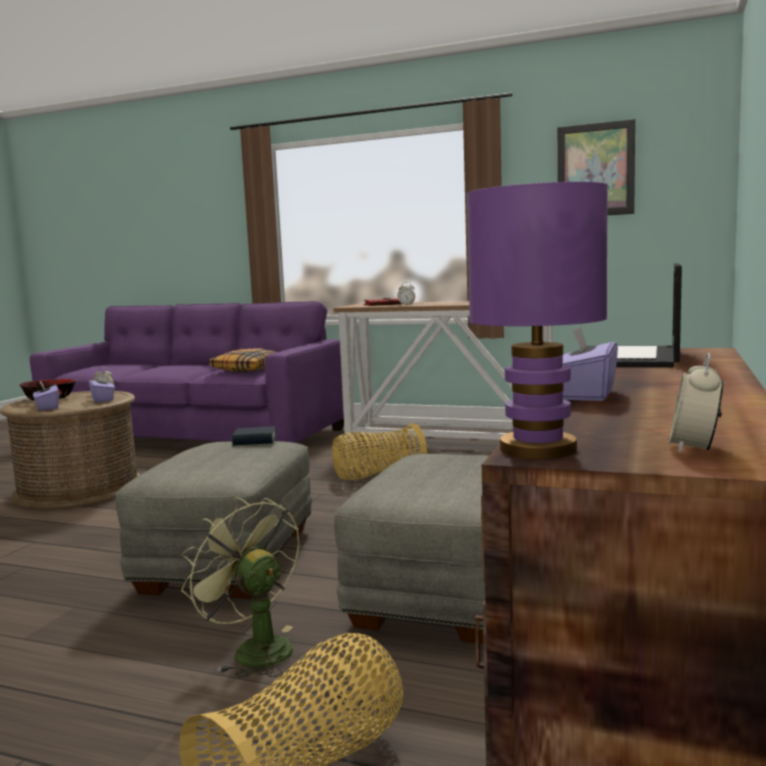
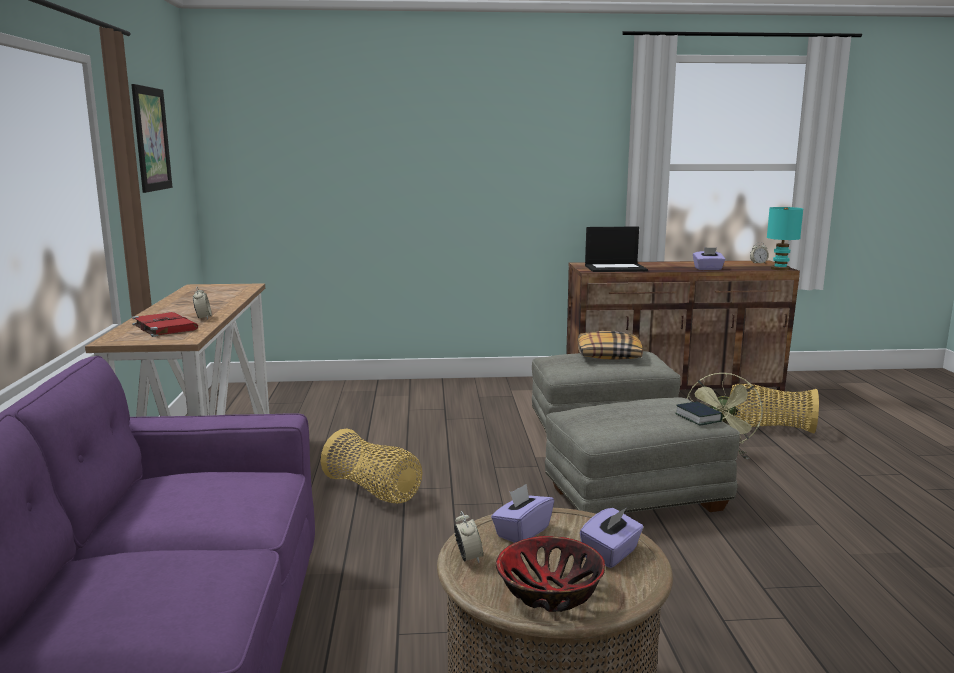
camera: 115 degrees left, 5 degrees up
pillow [208,348,276,372] -> pillow moved to [577,331,643,360]
book [232,426,277,445] -> book moved to [675,401,723,426]
purple table lamp [467,182,608,459] -> turquoise table lamp [767,207,803,270]

